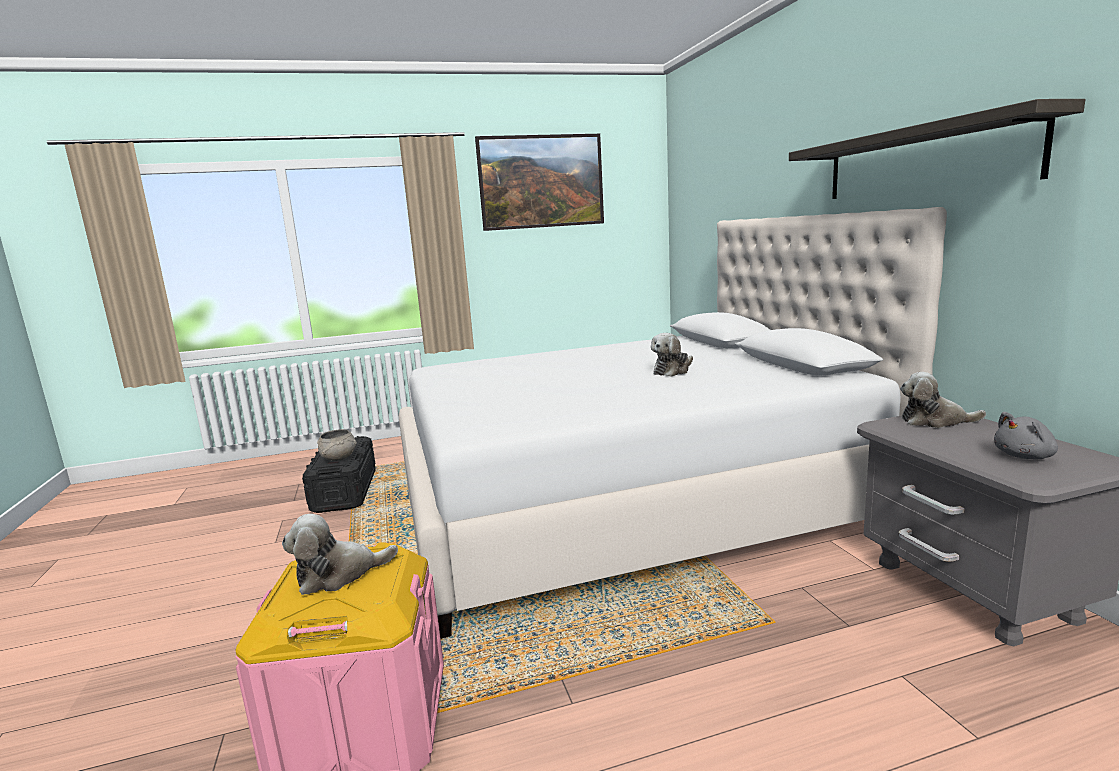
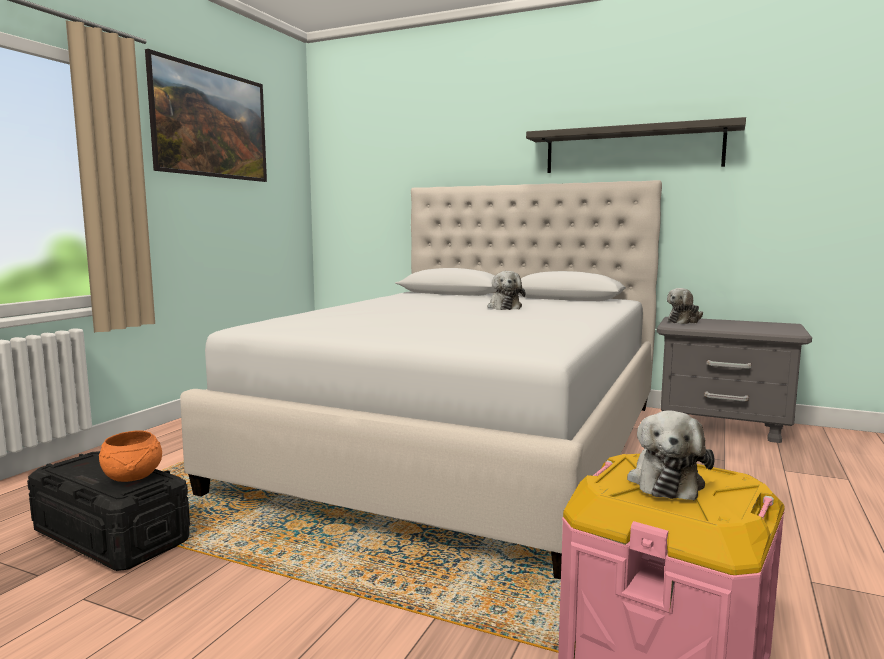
camera: 50 degrees left, 5 degrees down
grey bowl [317,429,357,461] -> orange bowl [99,430,162,482]
grey plush toy [994,412,1058,459] -> none

